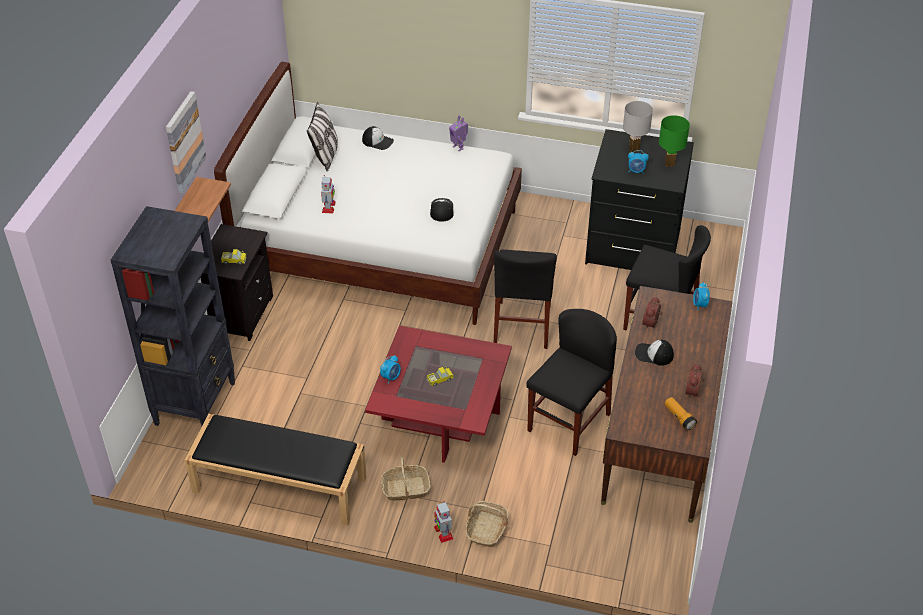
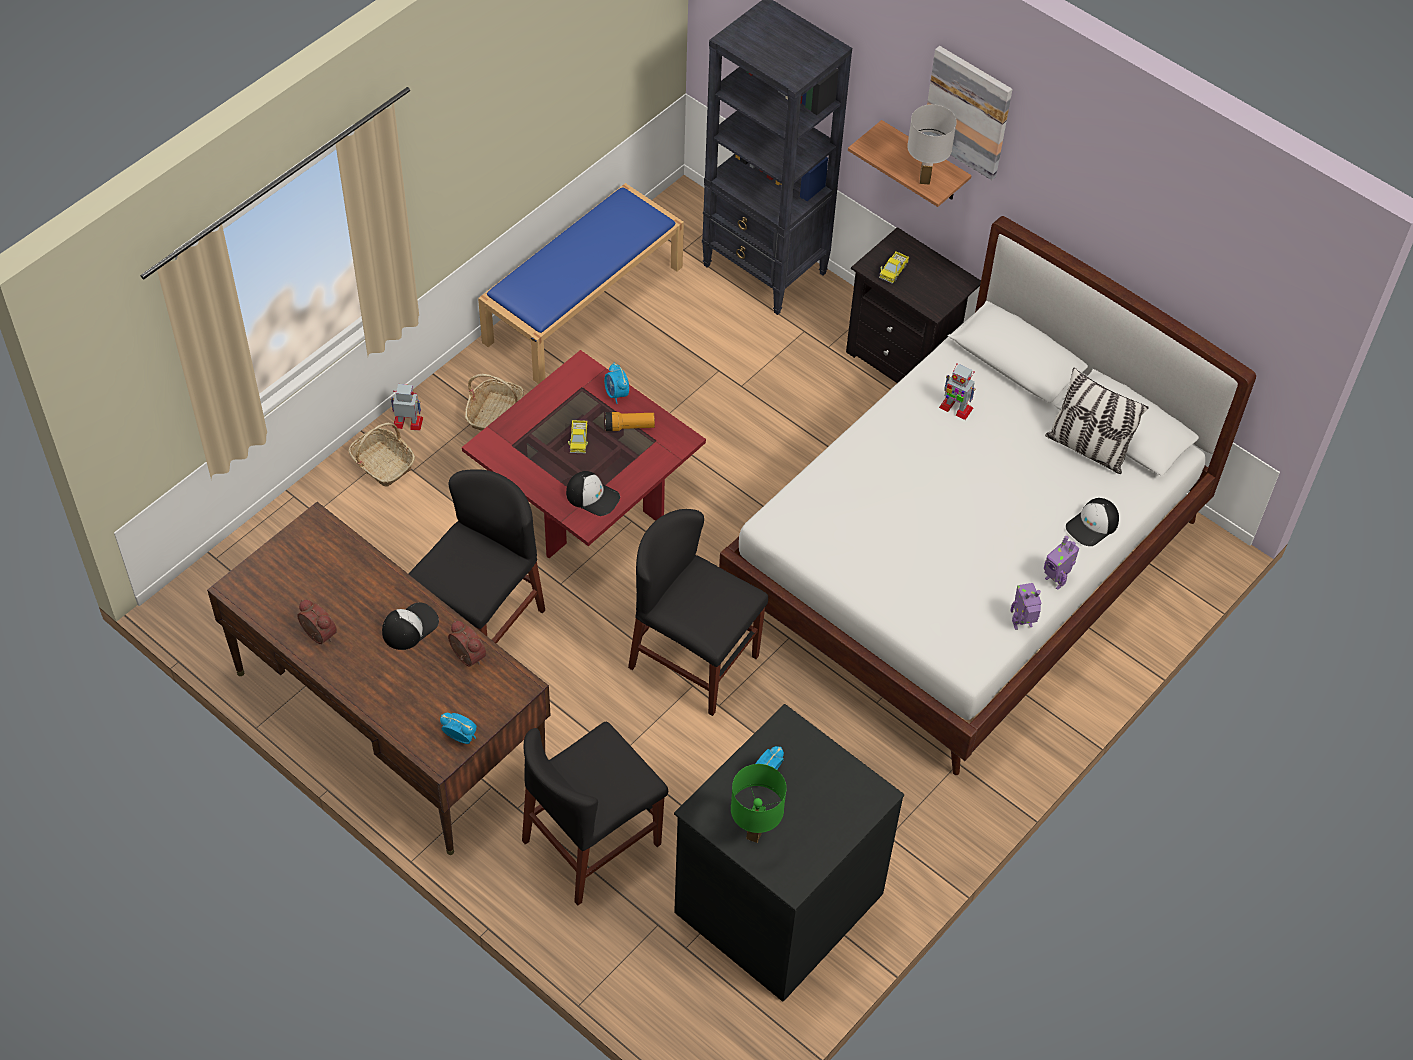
camera: 115 degrees right, 10 degrees up
black bench [185,414,367,525] -> blue bench [478,183,684,384]
cap [430,198,454,222] -> cap moved to [566,471,620,516]
black chair [526,309,617,456] -> black chair turned 120 degrees counterclockwise [408,469,545,643]
white table lamp [623,101,653,152] -> white table lamp moved to [907,104,957,185]
flashlight [665,397,697,430] -> flashlight moved to [605,412,655,431]
none -> toy robot [1044,536,1079,590]

